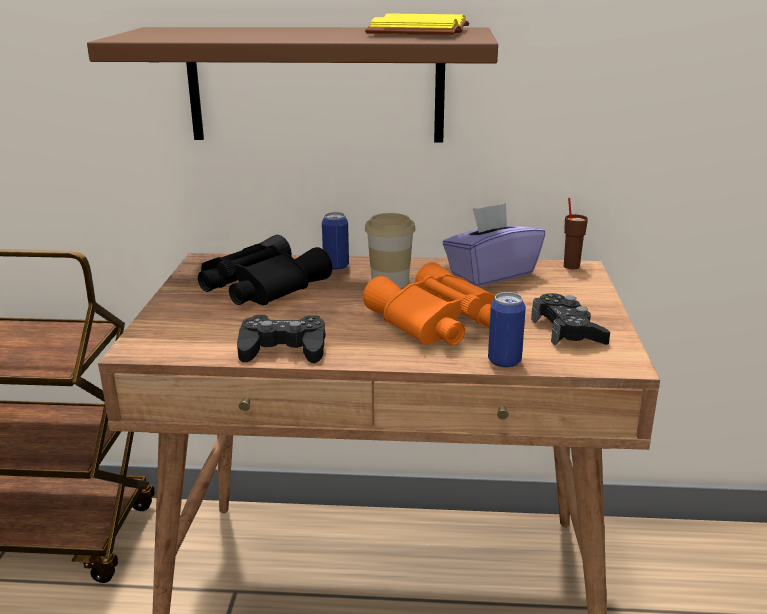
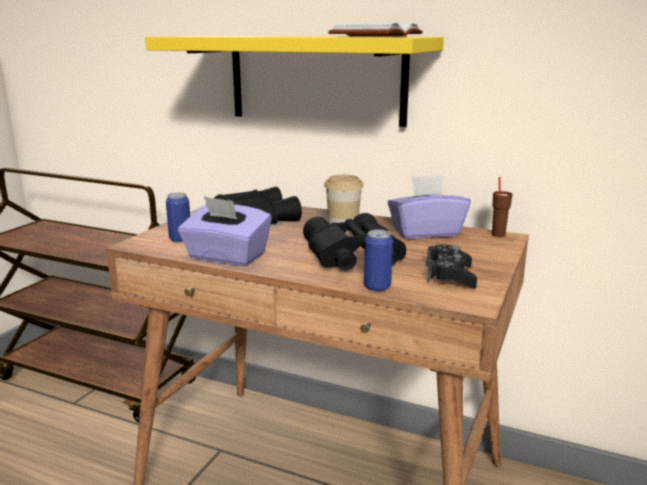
camera: 20 degrees right, 5 degrees down
brown shelf [87,27,498,143] -> yellow shelf [145,36,444,127]
black game controller [237,315,326,363] -> purple tissue box [178,196,272,266]
can [322,212,349,270] -> can moved to [166,192,190,242]
orange binoculars [363,262,495,345] -> black binoculars [303,213,406,270]
yellow book [365,13,469,35] -> white book [328,23,423,36]

